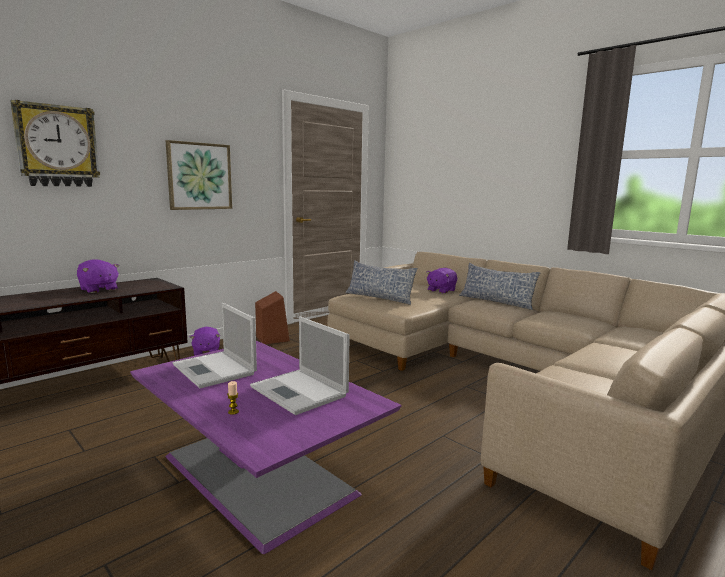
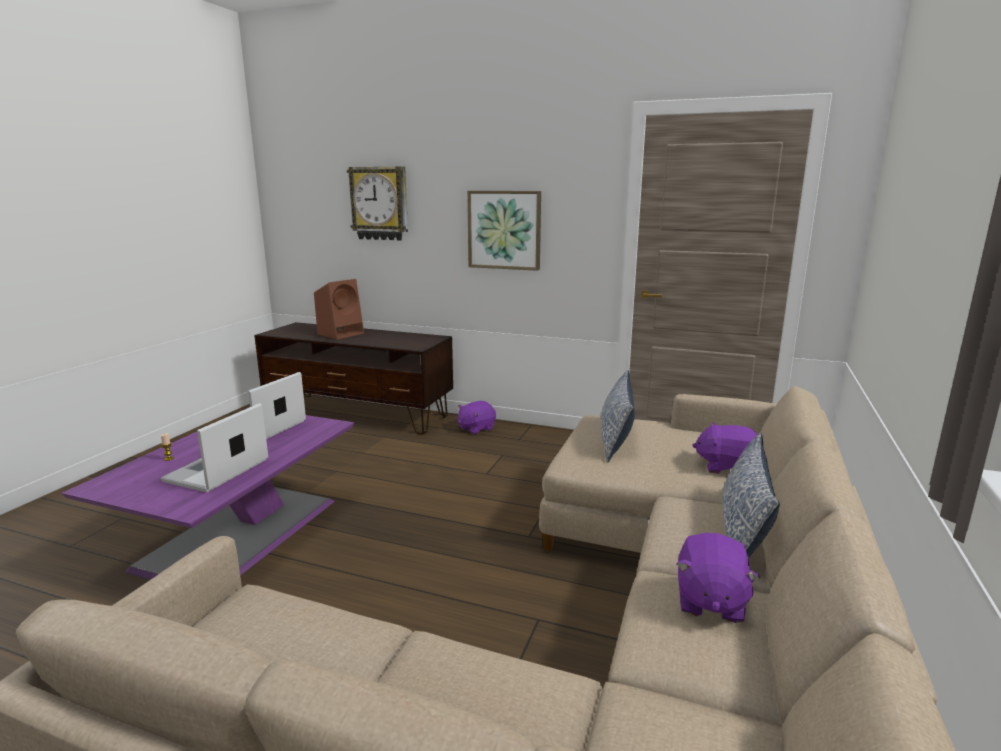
camera: 65 degrees right, 5 degrees up
purple plush toy [77,259,120,293] -> purple plush toy moved to [676,533,760,623]
brown speaker [255,291,290,344] -> brown speaker moved to [314,279,364,340]

